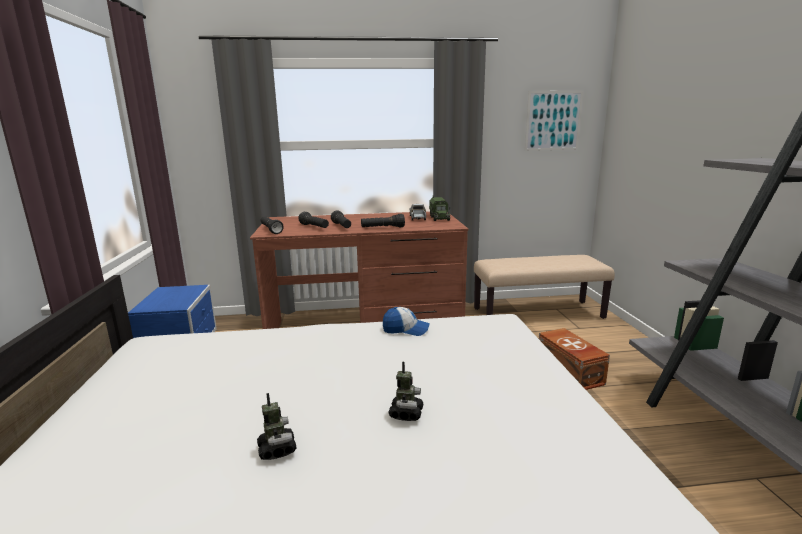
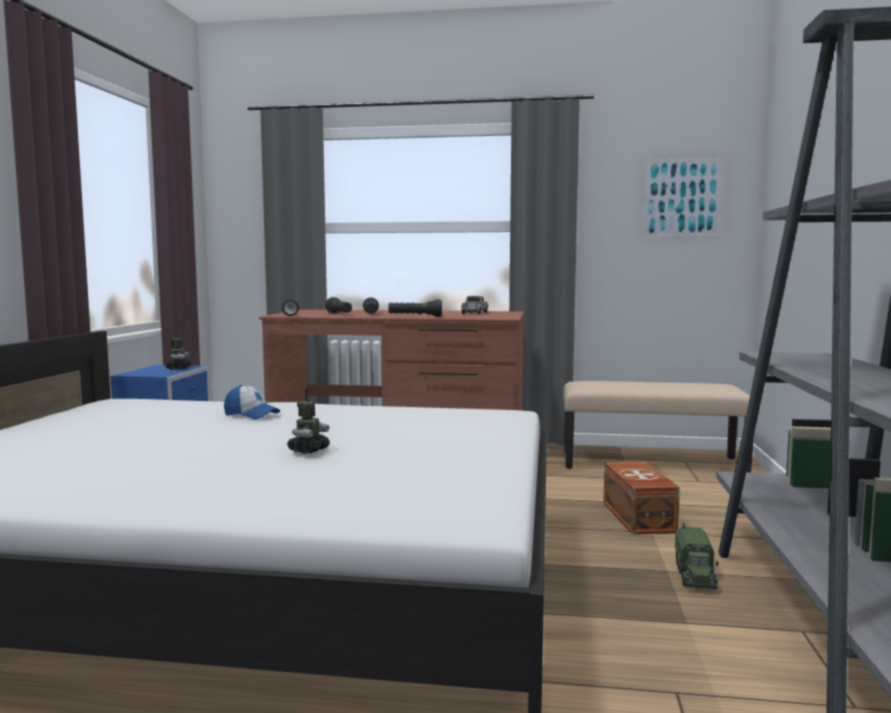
camera: 15 degrees right, 10 degrees down
toy robot [257,393,297,460] -> toy robot moved to [165,330,192,370]
cap [383,307,430,336] -> cap moved to [224,385,280,419]
toy truck [429,195,450,221] -> toy truck moved to [675,523,718,589]

